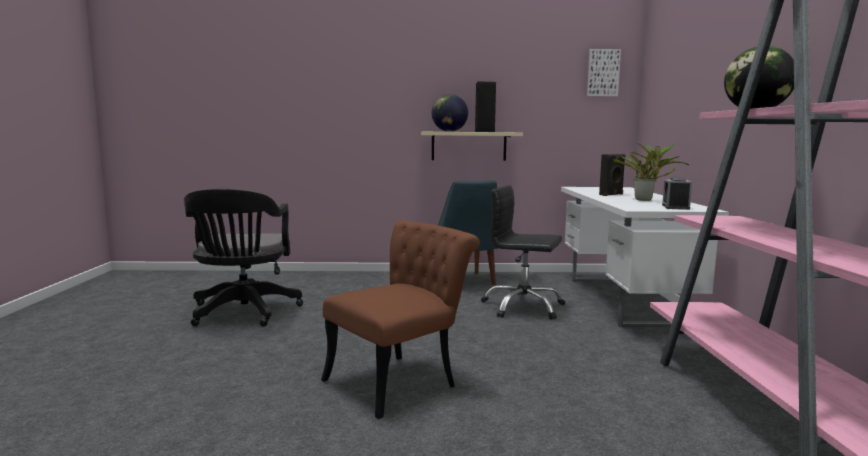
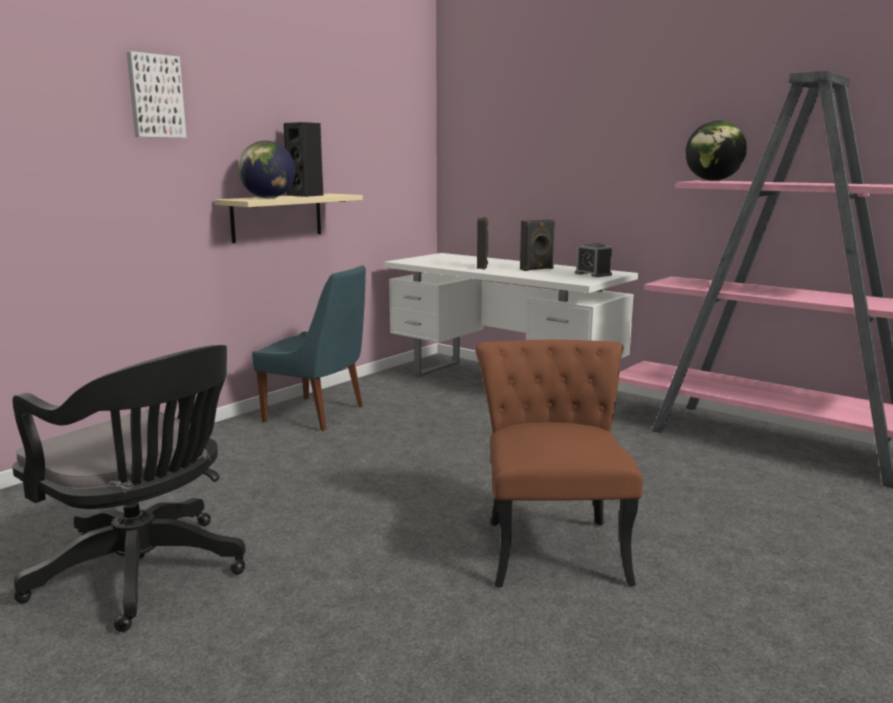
camera: 50 degrees left, 5 degrees up
black office chair [481,185,565,320] -> none
picture [587,49,621,97] -> picture moved to [127,51,187,138]
potted plant [613,143,689,201] -> black speaker [520,219,555,271]

